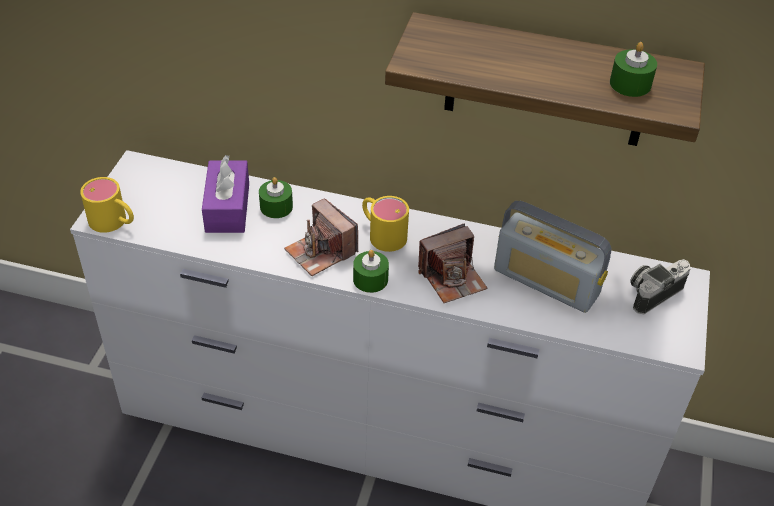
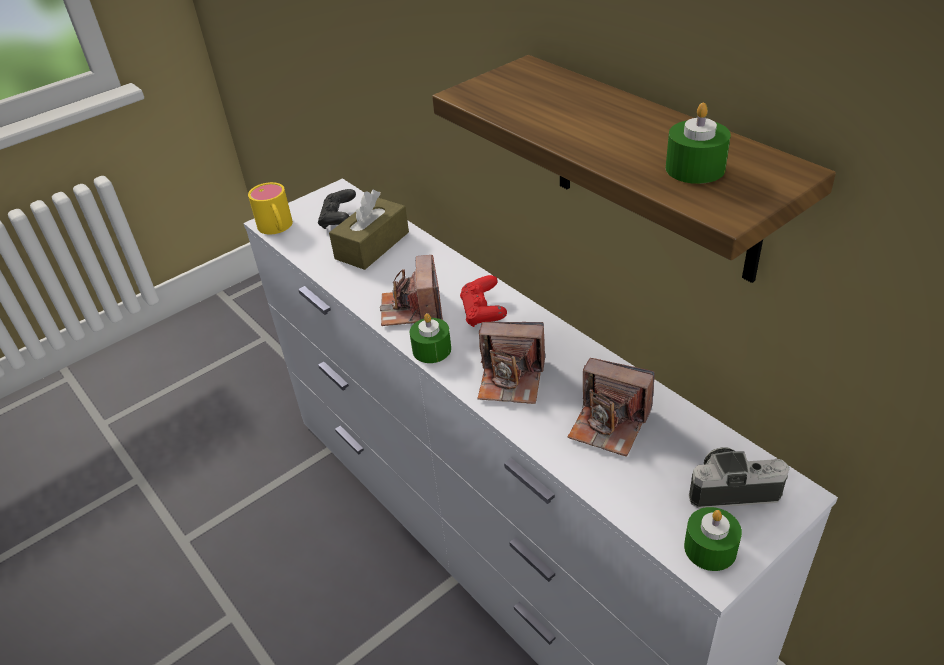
camera: 40 degrees right, 5 degrees down
purple tissue box [202,155,249,233] -> brown tissue box [329,190,409,270]
green candle [259,177,293,218] -> green candle moved to [684,507,742,571]
yellow mug [362,196,409,252] -> red game controller [460,275,507,327]
radio [494,201,611,313] -> camera [567,358,655,456]
none -> black game controller [318,189,356,229]

